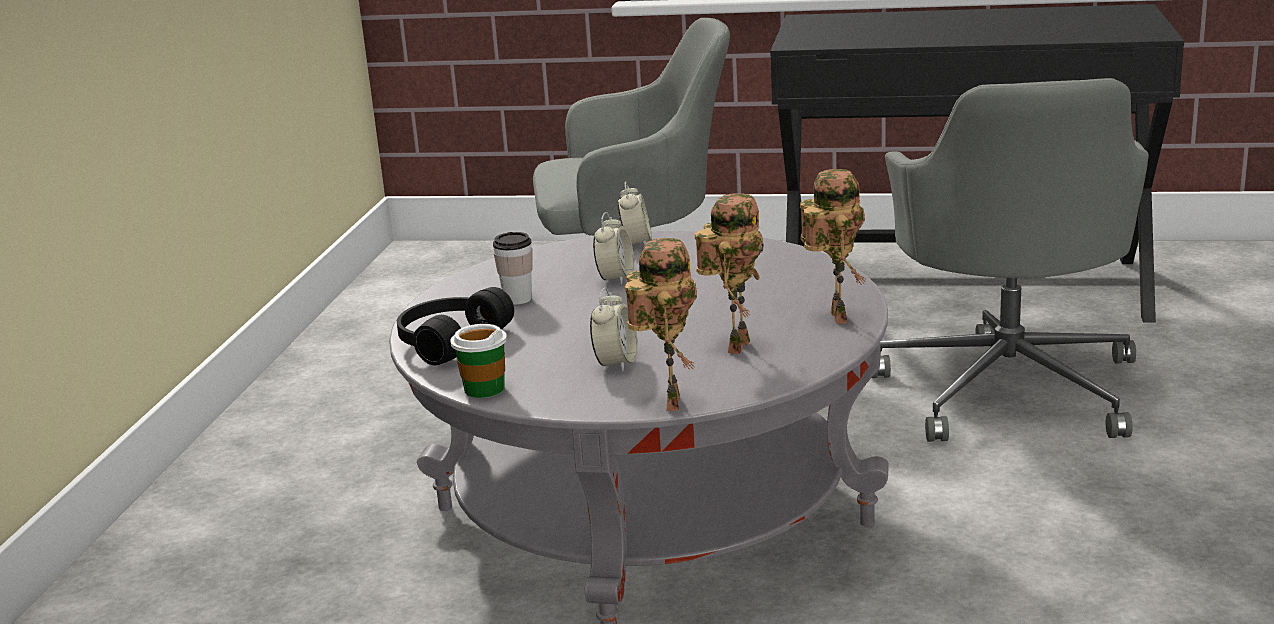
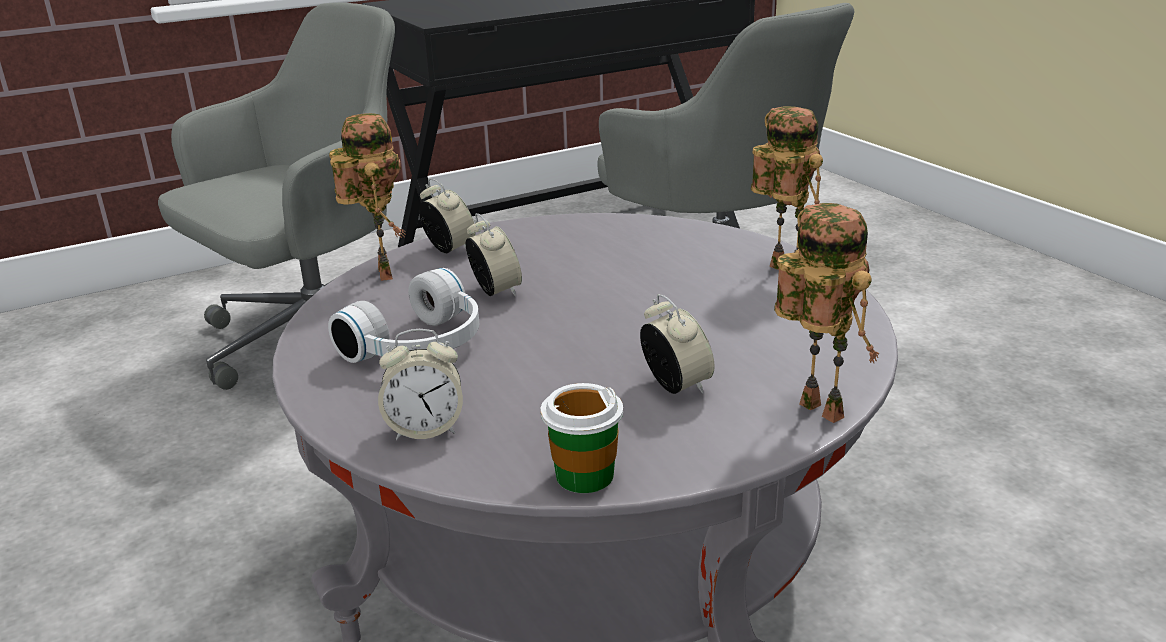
camera: 40 degrees left, 5 degrees up
black headphones [397,287,514,365] -> alarm clock [378,329,463,440]
cup [493,232,533,305] -> white headphones [328,268,479,363]
toy robot [695,193,764,354] -> toy robot moved to [329,113,406,281]

